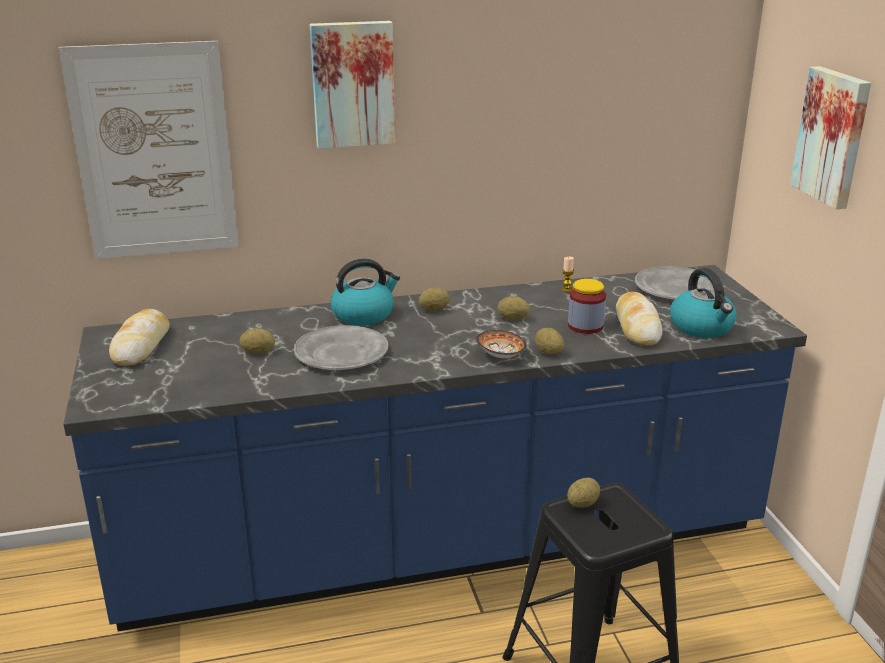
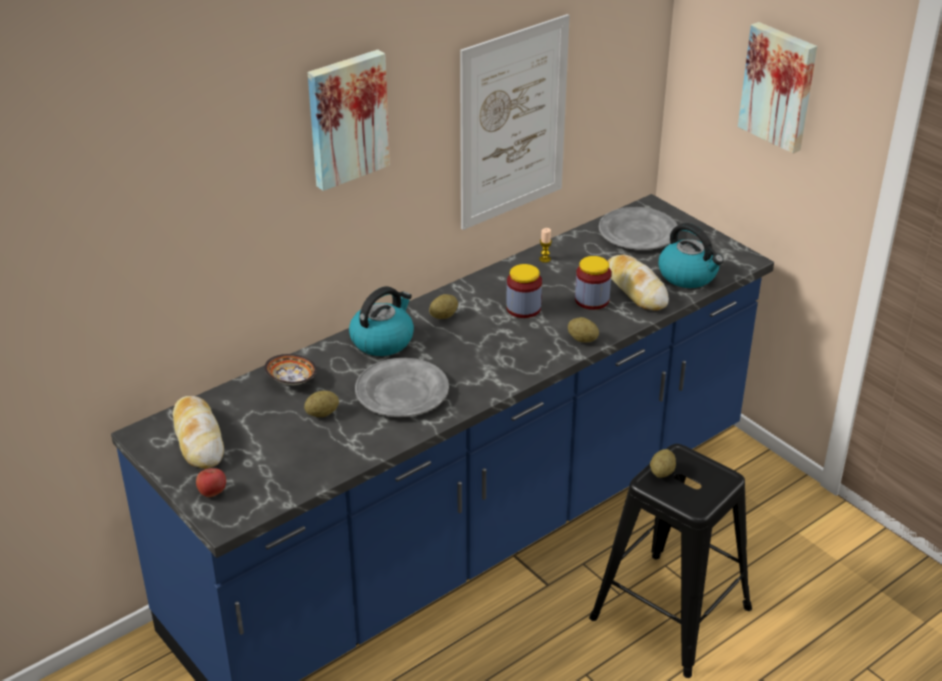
camera: 25 degrees left, 10 degrees up
picture [59,41,239,259] -> picture moved to [460,14,570,230]
bowl [476,330,527,358] -> bowl moved to [264,354,317,385]
potato [498,296,530,320] -> jar [506,264,542,318]
none -> apple [196,468,226,497]

